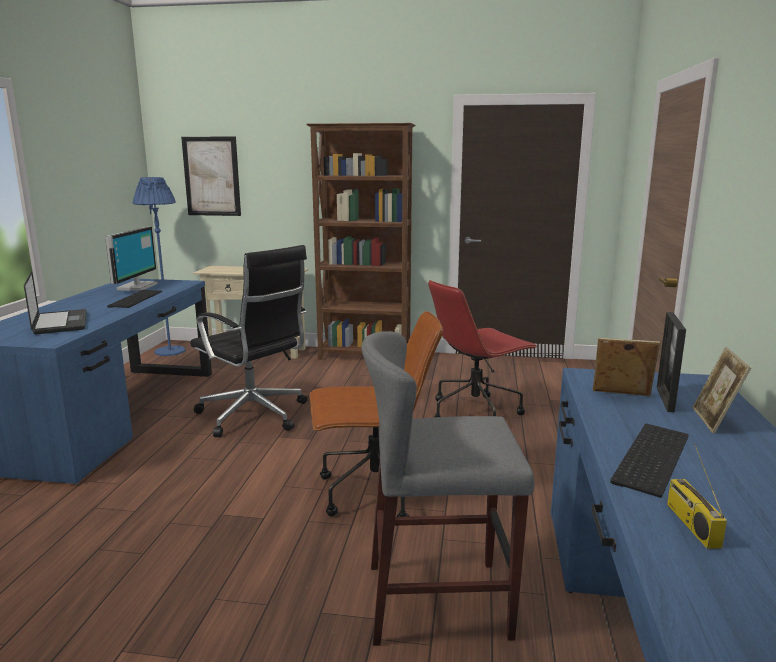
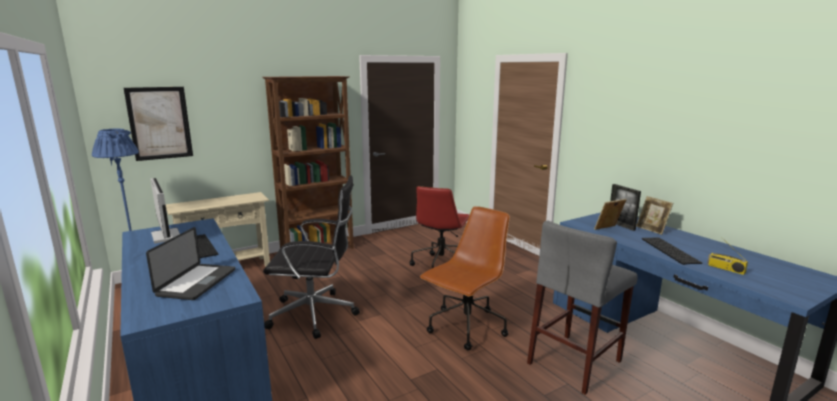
camera: 40 degrees left, 0 degrees up
laptop [24,271,87,334] -> laptop turned 75 degrees clockwise [146,227,235,300]

